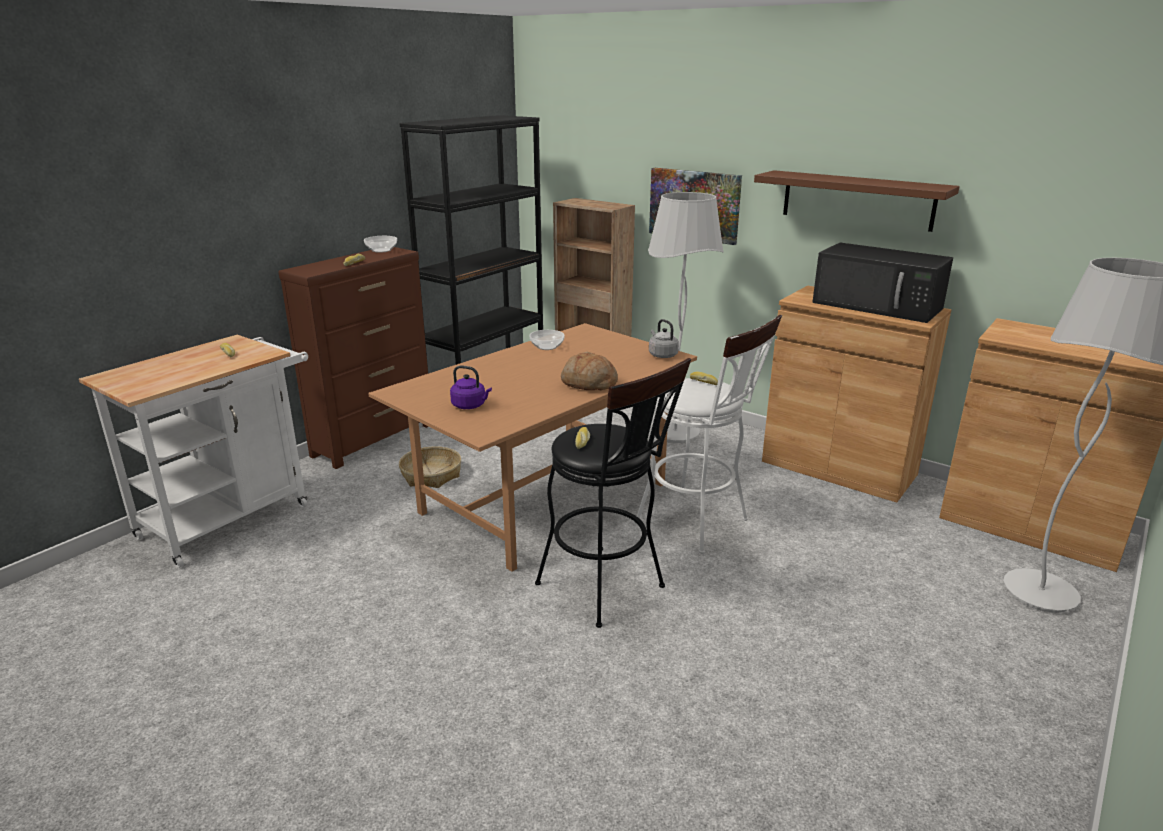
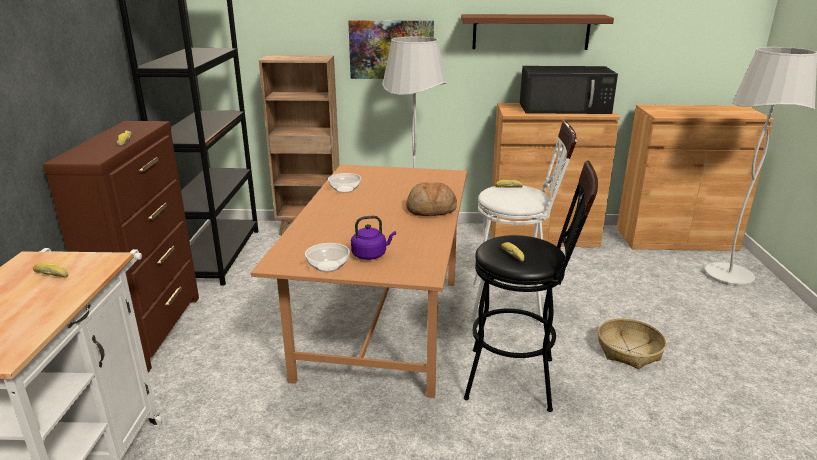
camera: 35 degrees left, 0 degrees up
bowl [364,236,397,253] -> bowl moved to [305,243,350,272]
basket [399,447,461,488] -> basket moved to [598,318,666,369]
grey kettle [649,319,679,358] -> none

